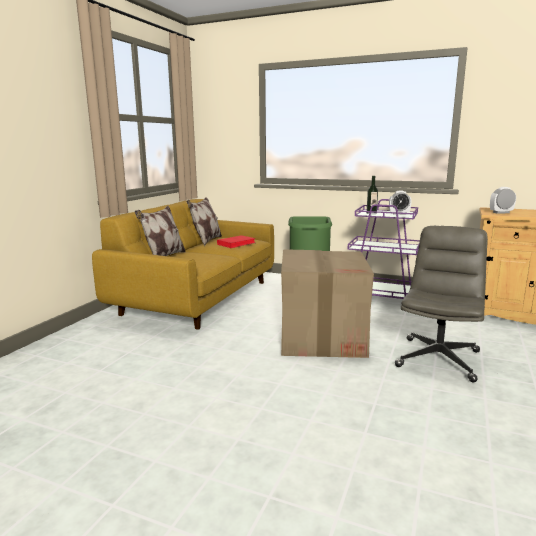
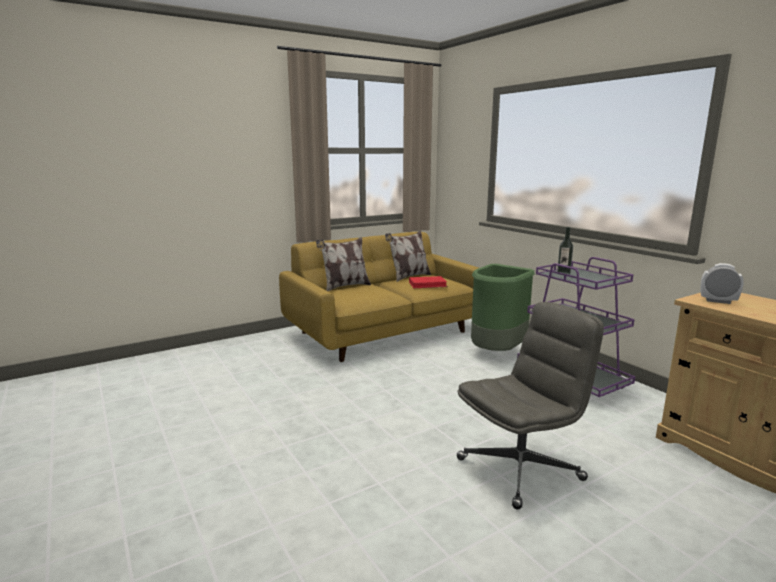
camera: 35 degrees right, 0 degrees up
cardboard box [281,249,374,358] -> none
alarm clock [389,191,411,215] -> none

